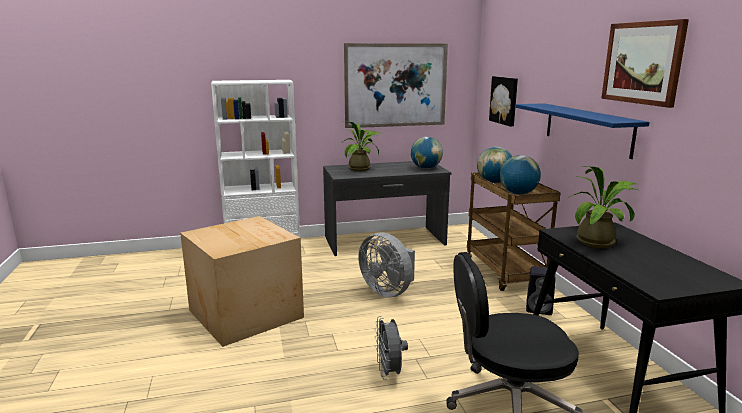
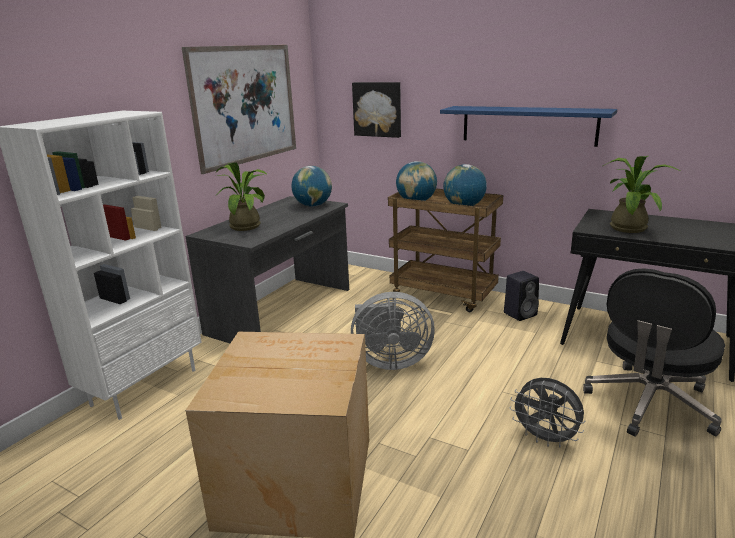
camera: 45 degrees left, 5 degrees up
picture [601,19,689,108] -> none

